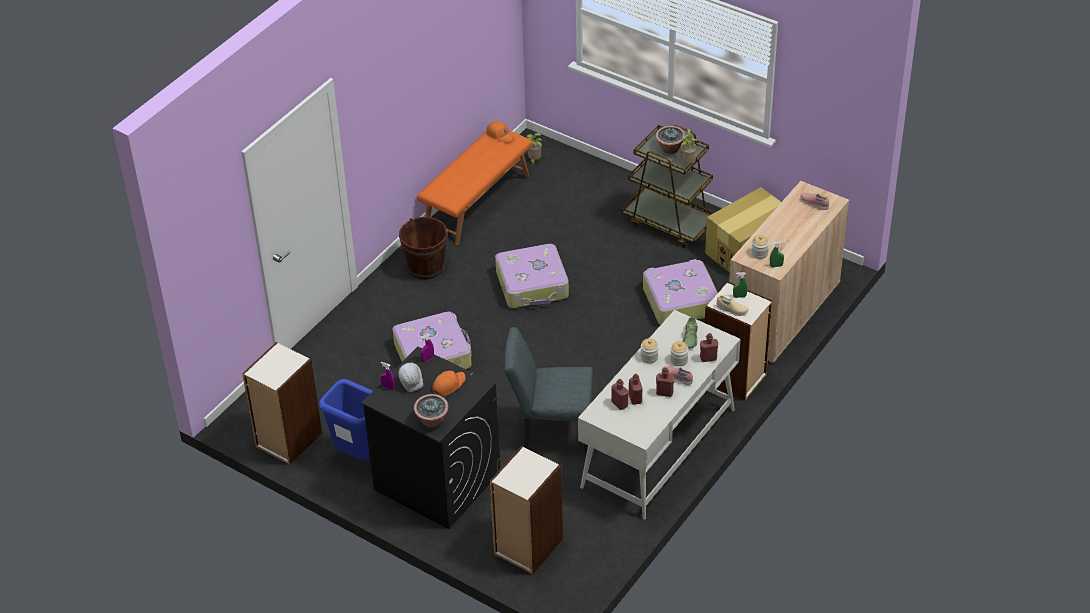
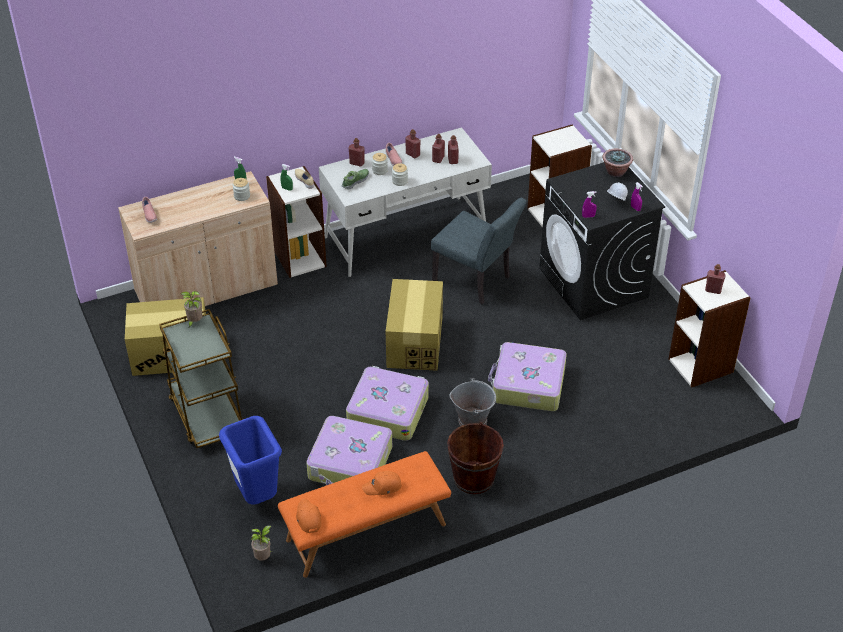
camera: 150 degrees left, 0 degrees up
blue trash can [319,379,373,461] -> blue trash can moved to [219,416,282,505]
orange cap [433,371,465,397] -> orange cap moved to [362,471,402,495]
suitcase [643,259,718,325] -> suitcase moved to [306,416,392,485]
potted plant [656,126,685,154] -> none
none -> cardboard box [386,279,443,371]
none -> grey bucket [449,378,496,426]
none -> red bottle [705,264,726,294]

